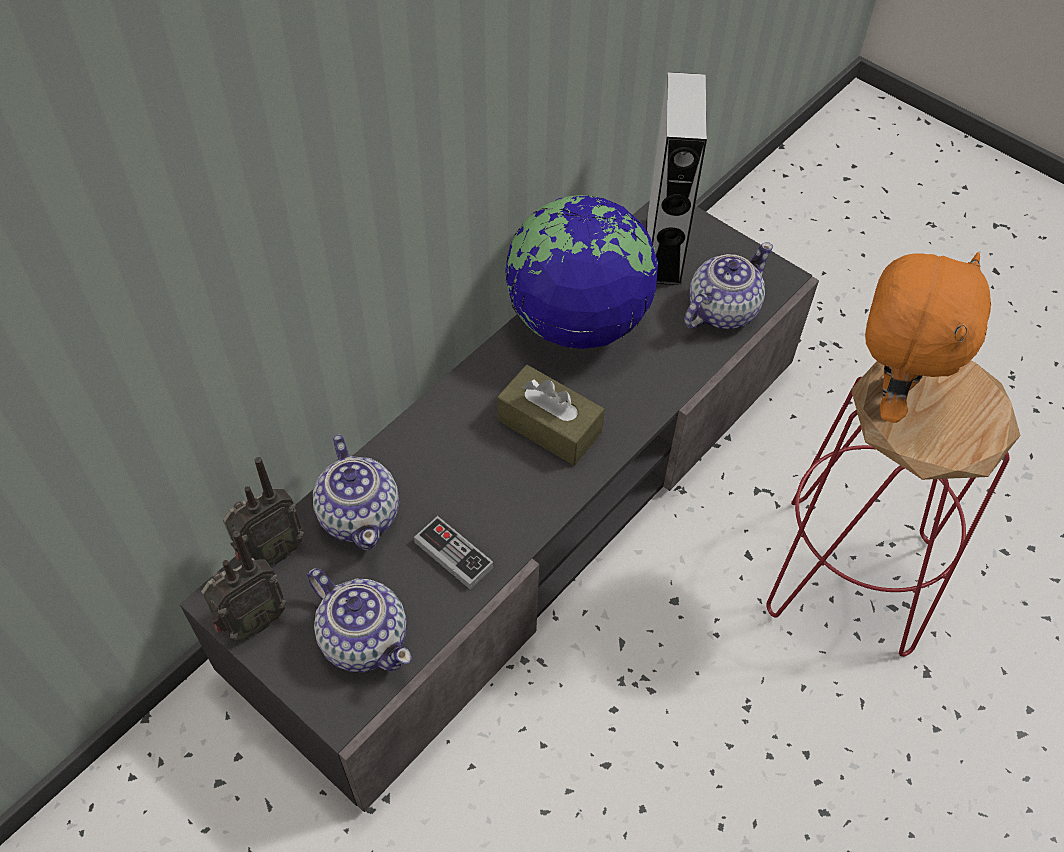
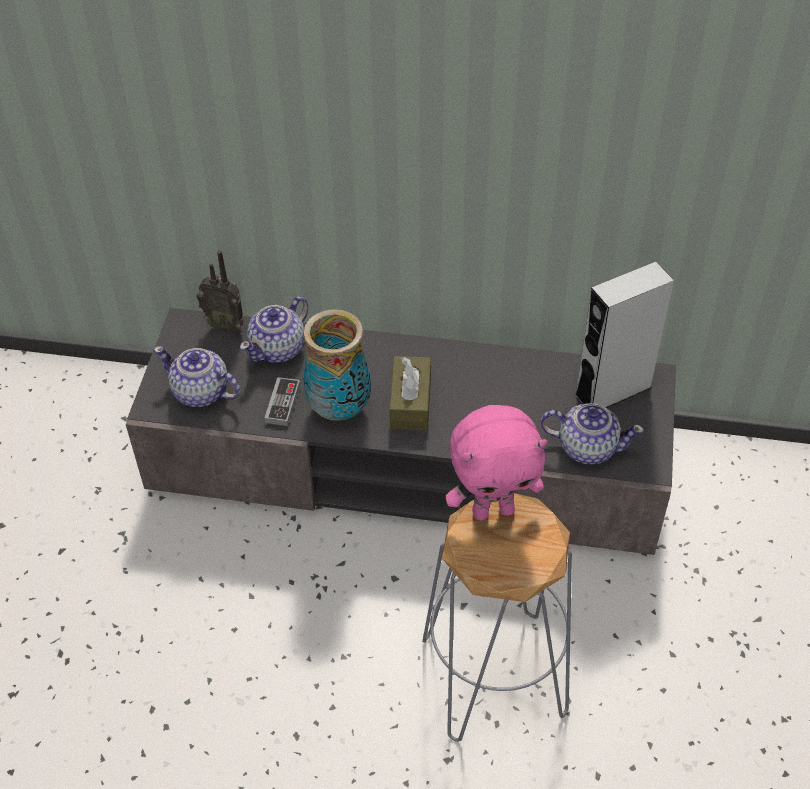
camera: 60 degrees right, 5 degrees down
radio [201,531,287,641] -> none
teapot [307,569,412,673] -> teapot turned 105 degrees clockwise [154,346,241,407]
globe [505,195,658,349] -> none
red stool [766,360,1021,657] -> grey stool [422,493,572,742]
orange plush toy [865,252,991,423] -> pink plush toy [445,405,547,521]
none -> vase [303,309,371,421]

